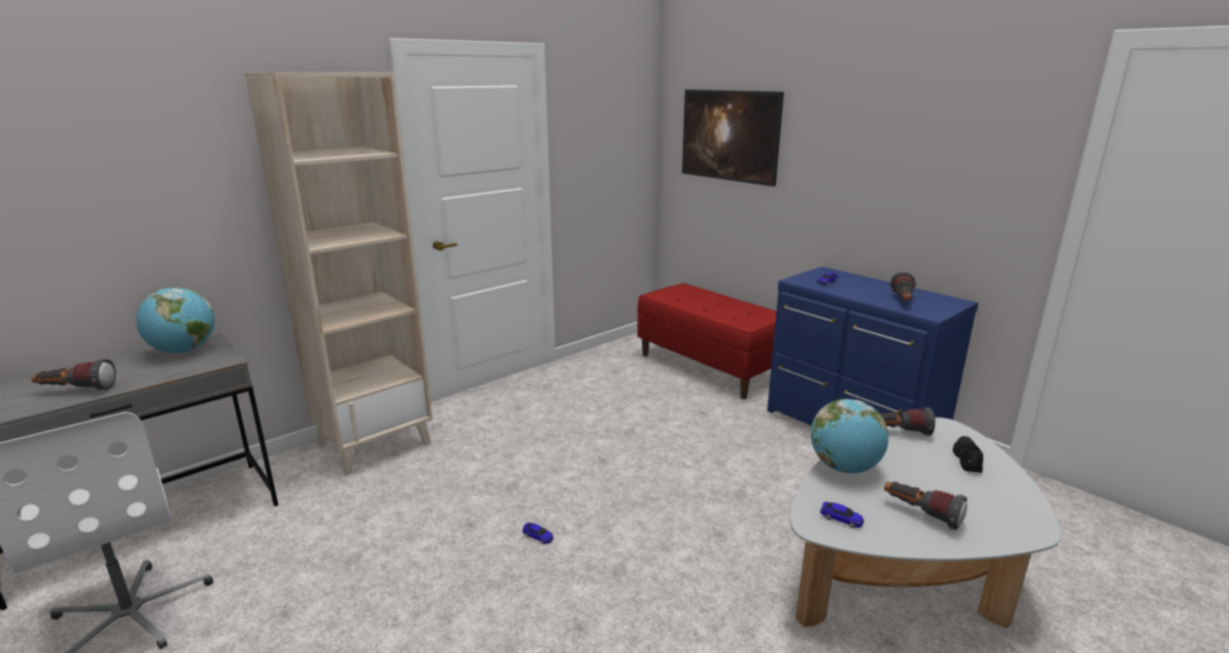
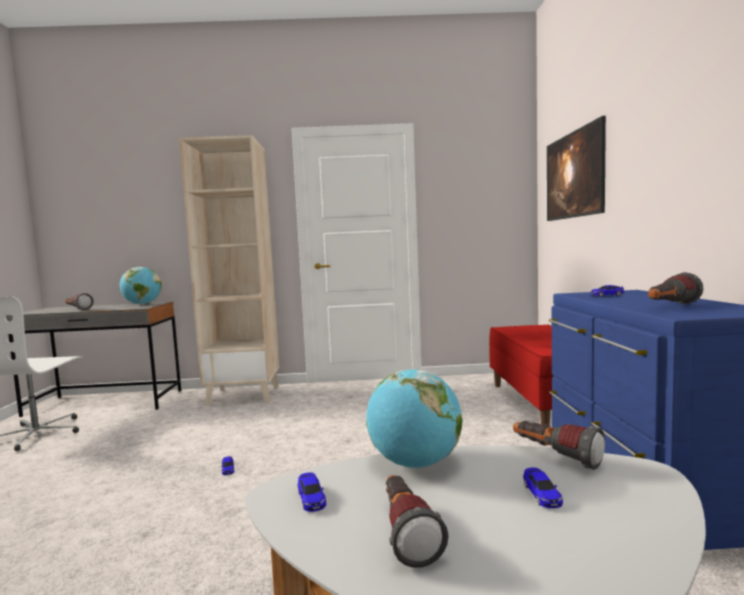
camera: 40 degrees right, 15 degrees down
black shoe [953,436,983,473] -> none
none -> toy car [523,468,563,508]

